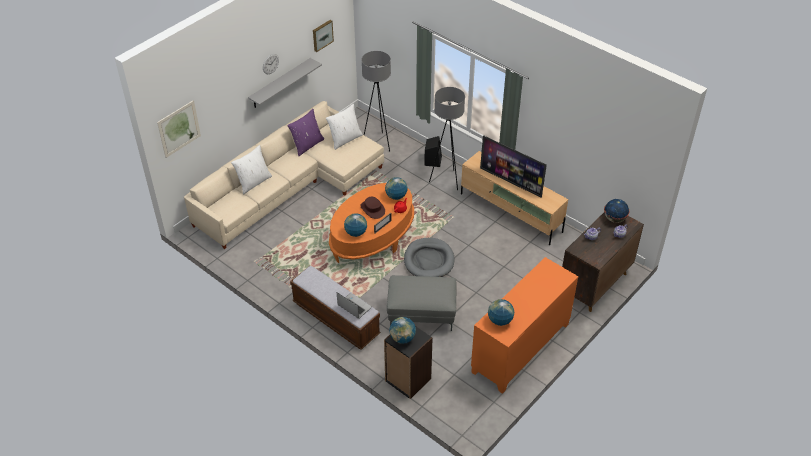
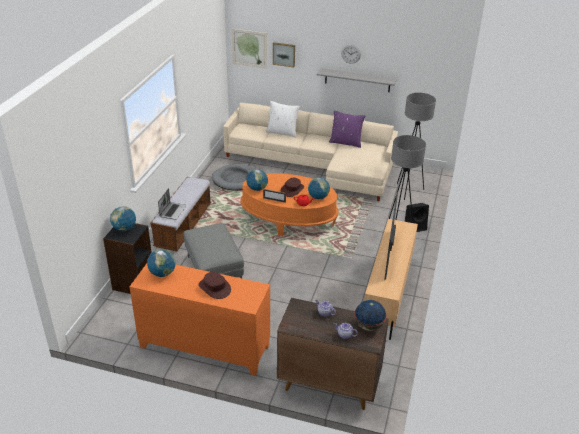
camera: 65 degrees right, 10 degrees down
picture [313,20,334,52] -> picture moved to [273,42,295,67]
white pillow [326,104,363,150] -> none
grey dog bed [404,238,455,277] -> grey dog bed moved to [212,164,255,191]
none -> brown hat [199,272,231,299]

